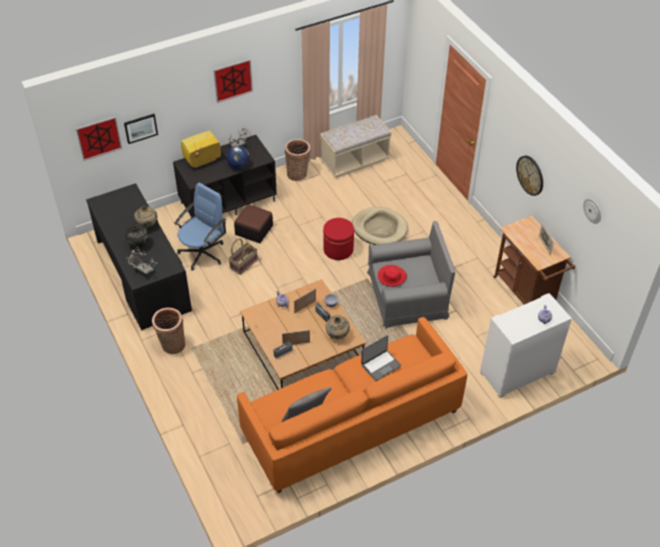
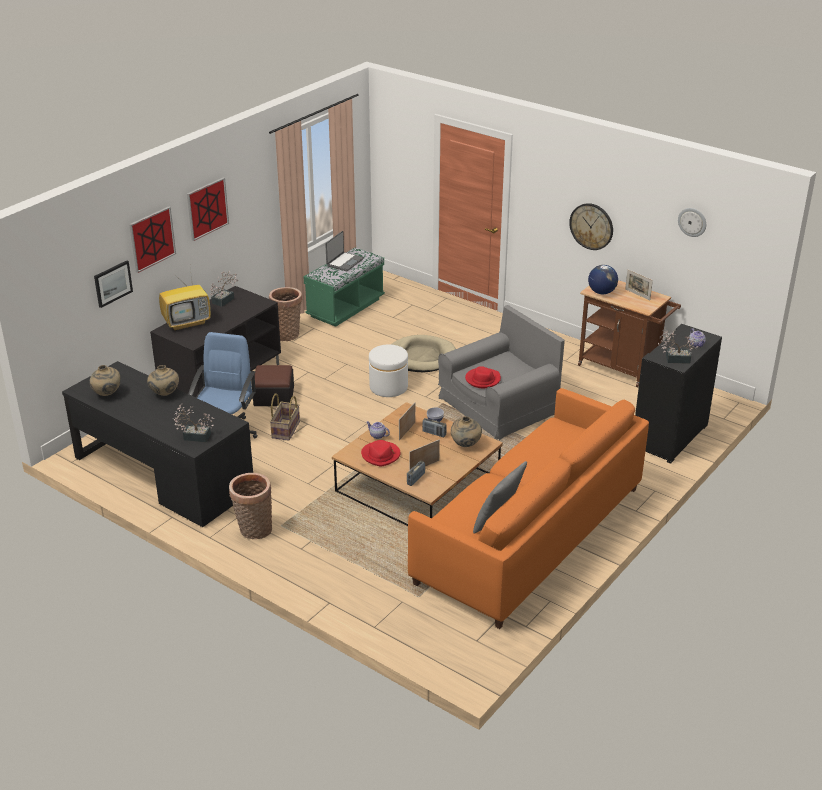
camera: 25 degrees left, 15 degrees down
picture [76,116,122,161] -> picture moved to [129,206,176,273]
black vase [126,225,149,247] -> none
television [181,131,221,168] -> television turned 150 degrees counterclockwise [159,268,211,331]
globe [226,146,249,169] -> globe moved to [588,265,618,294]
beige bench [320,115,392,178] -> green bench [303,248,385,327]
red ottoman [323,218,354,260] -> white ottoman [369,345,408,397]
laptop [361,335,402,381] -> laptop moved to [325,231,364,271]
white cabinet [480,293,572,398] -> black cabinet [635,324,722,464]
none -> beige vase [90,365,121,396]
none -> red hat [361,440,401,467]
none -> potted plant [658,328,698,364]

